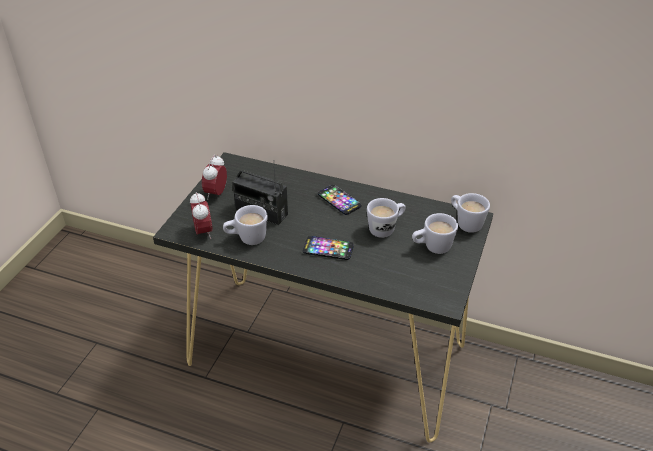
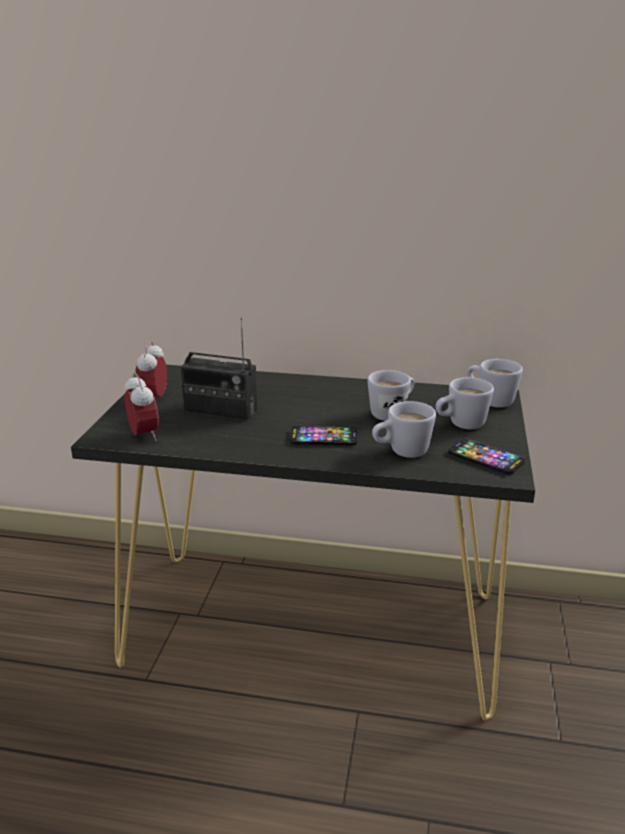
camera: 10 degrees left, 15 degrees down
white mug [223,205,268,245] -> white mug moved to [372,401,436,458]
phone [318,185,361,215] -> phone moved to [448,438,525,475]

